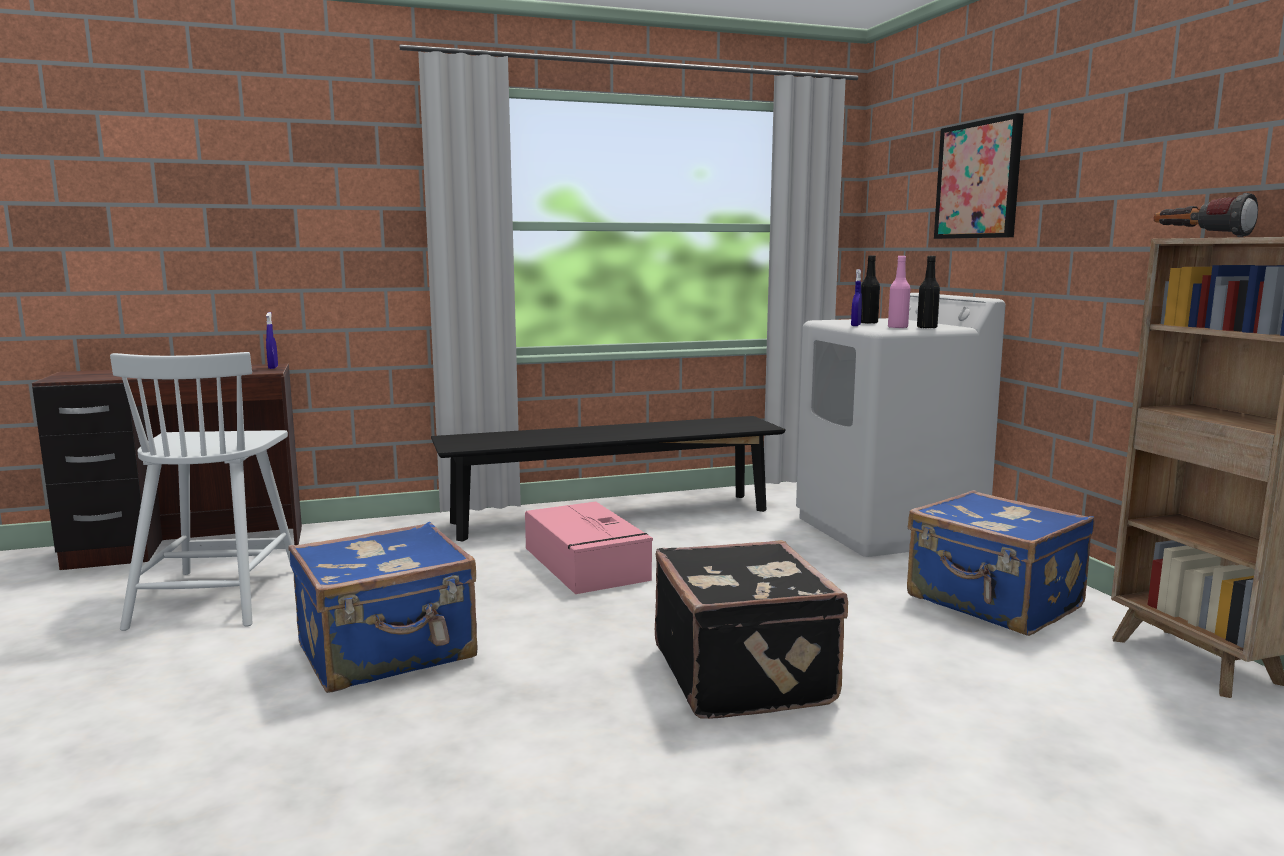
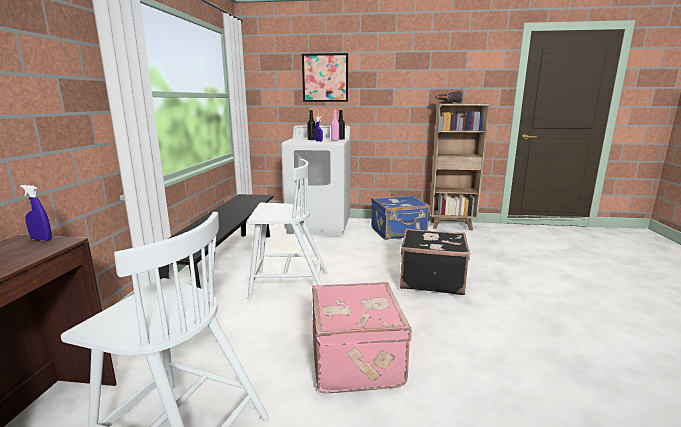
camera: 65 degrees left, 5 degrees up
blue suitcase [288,522,478,693] -> pink suitcase [312,282,412,393]
pink storage box [525,502,653,594] -> white chair [247,158,328,300]

